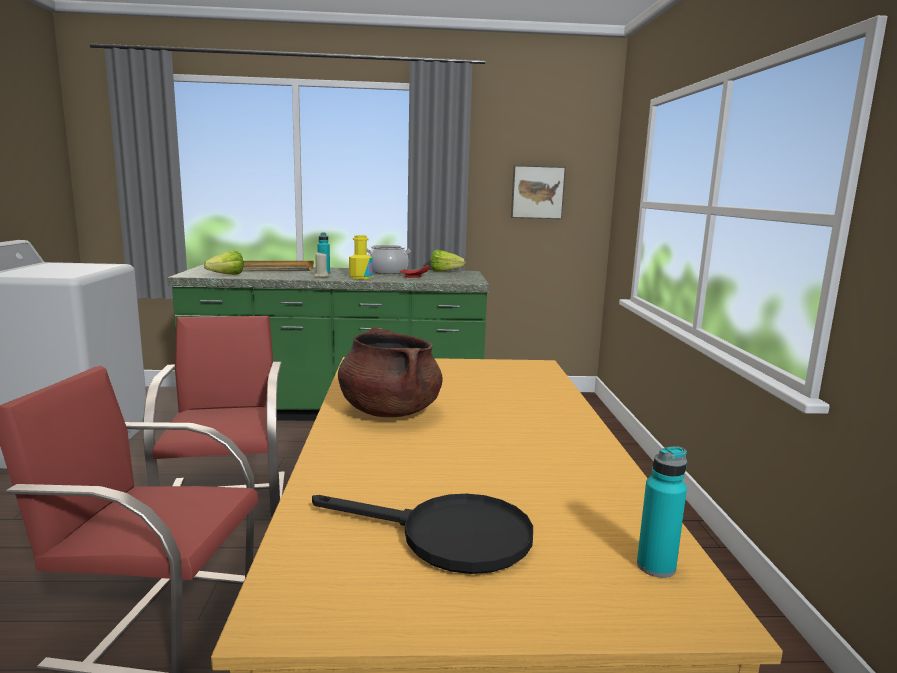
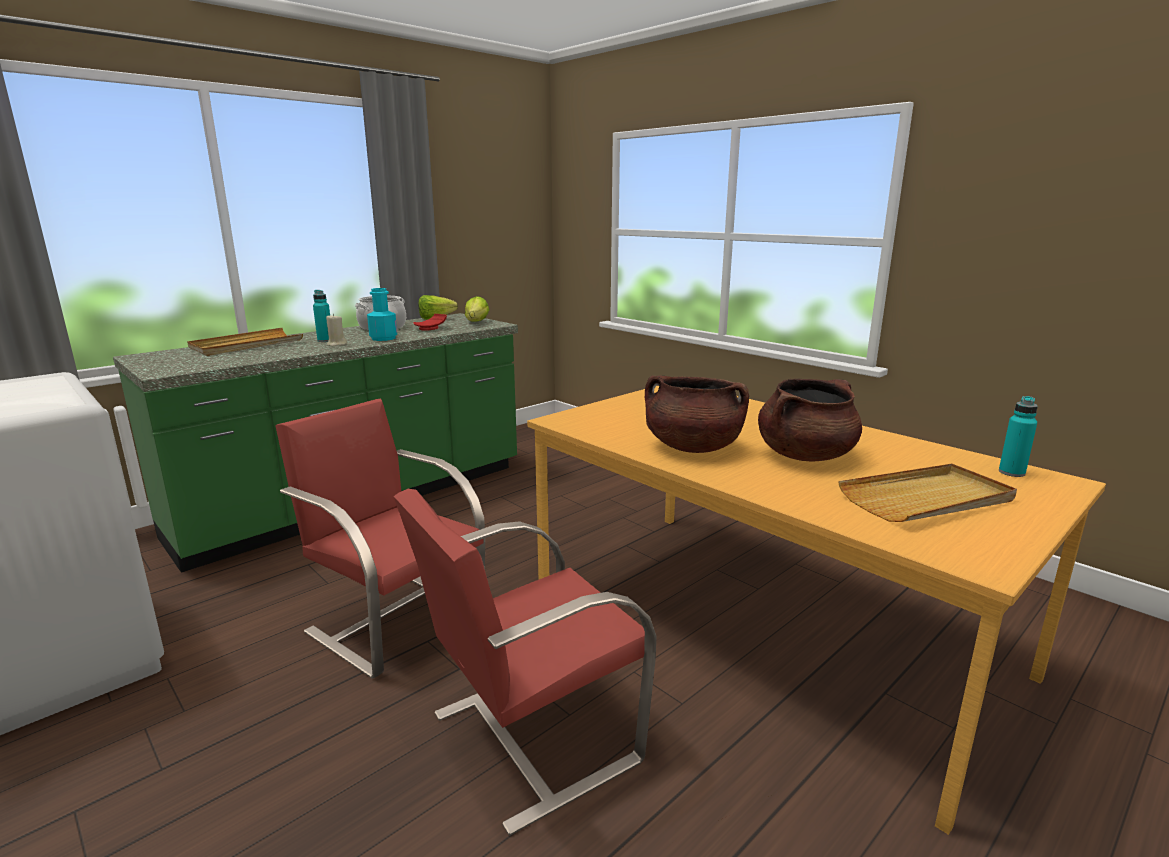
camera: 40 degrees left, 5 degrees up
lettuce [204,250,244,275] -> lettuce moved to [465,296,489,322]
black frying pan [312,493,533,574] -> beige tray [838,464,1017,522]
yellow bottle [349,235,372,279] -> turquoise bottle [367,288,397,341]
picture [511,165,566,219] -> none
none -> brown cooking pot [758,379,862,461]

